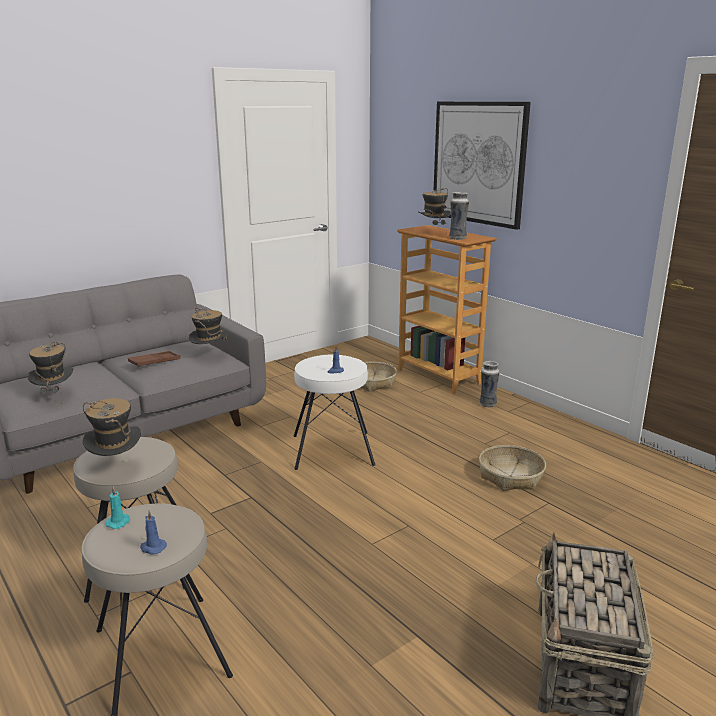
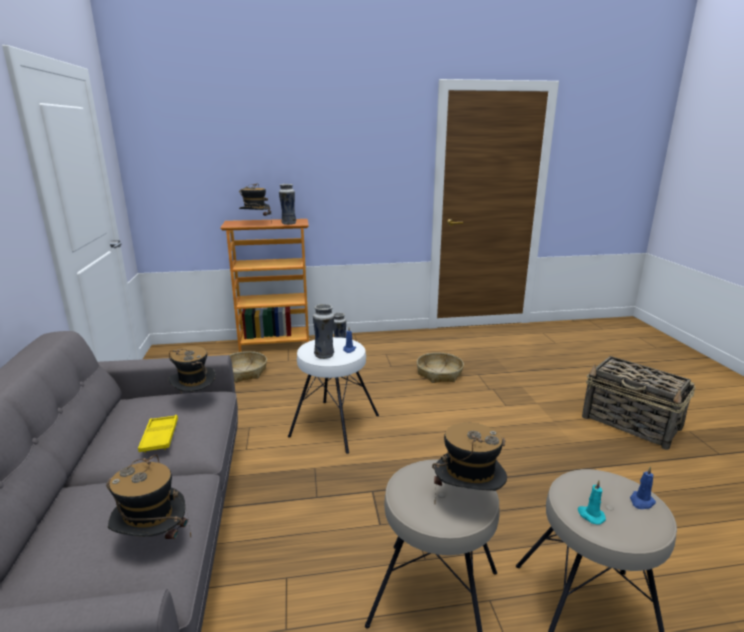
camera: 60 degrees left, 0 degrees up
brown tray [128,351,181,367] -> yellow tray [138,415,178,453]
picture [434,102,531,230] -> none
none -> vase [313,304,334,359]

